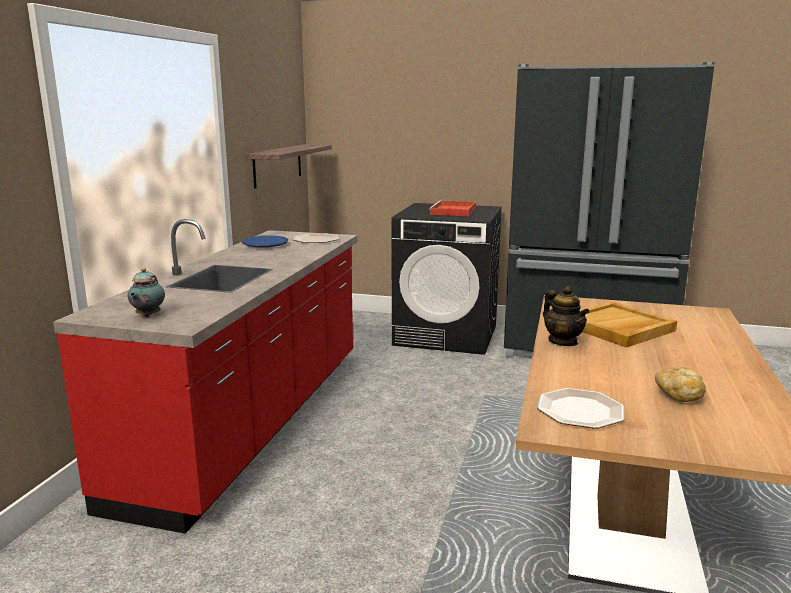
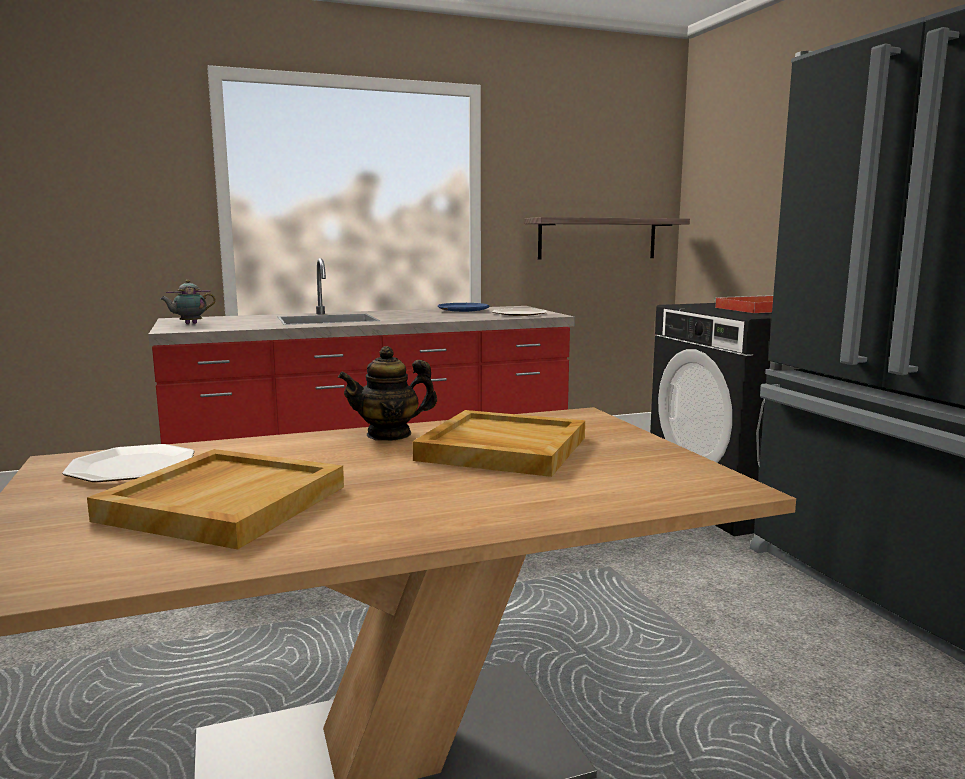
camera: 55 degrees right, 5 degrees down
teapot [543,286,589,346] -> teapot turned 45 degrees clockwise [338,346,437,441]
bread [655,367,706,402] -> beige tray [87,449,344,549]

